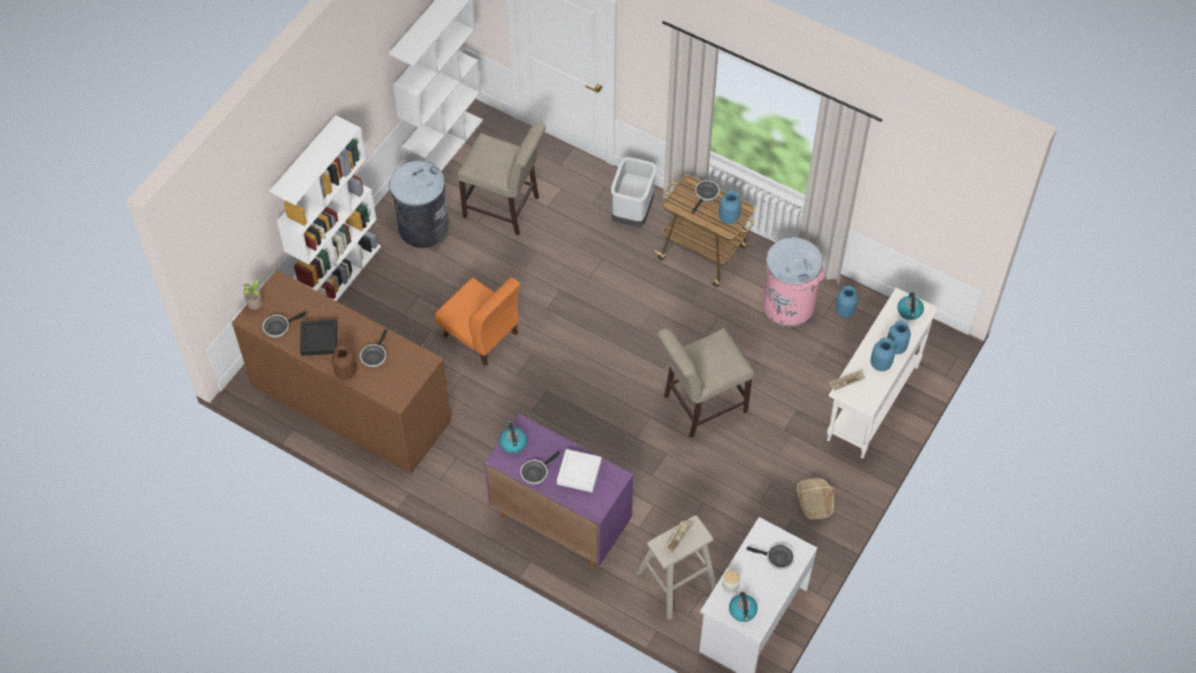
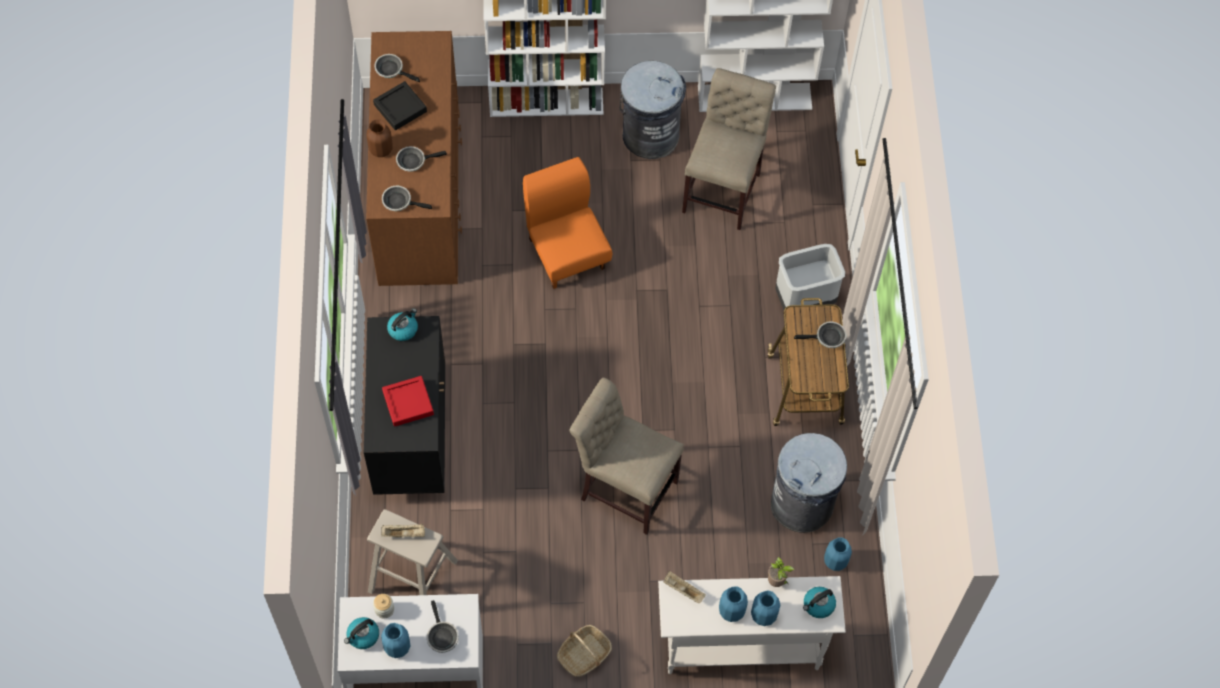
camera: 55 degrees right, 5 degrees up
potted plant [243,280,262,310] -> potted plant moved to [768,557,794,587]
orange chair [435,277,520,366] -> orange chair turned 150 degrees clockwise [523,157,612,289]
beige chair [457,122,546,236] -> beige chair turned 150 degrees counterclockwise [682,68,776,230]
purple cabinet [484,414,633,568] -> black cabinet [364,316,445,495]
frying pan [520,451,560,484] -> frying pan moved to [382,186,432,211]
white tray [557,449,602,492] -> red tray [382,376,434,427]
blue vase [719,190,741,224] -> blue vase moved to [381,623,410,658]
pink trash can [763,237,825,327] -> grey trash can [771,433,847,533]

